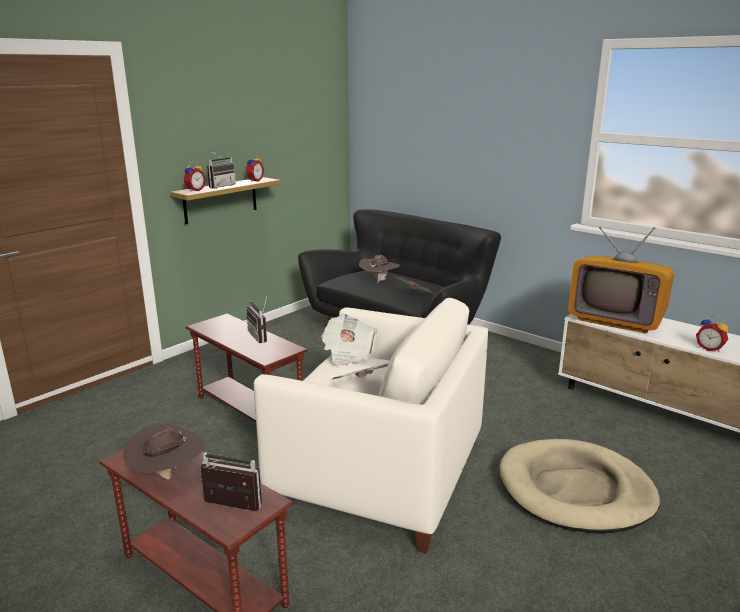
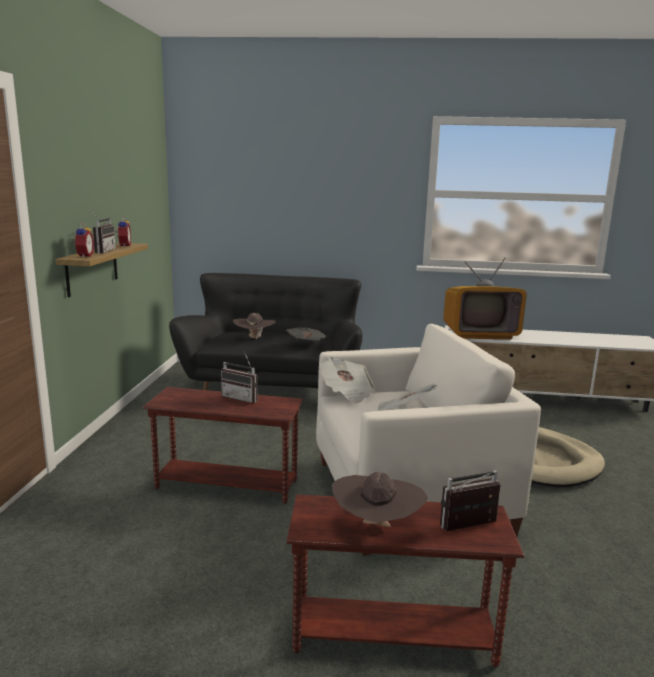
camera: 35 degrees left, 5 degrees down
alarm clock [696,316,728,352] -> none

